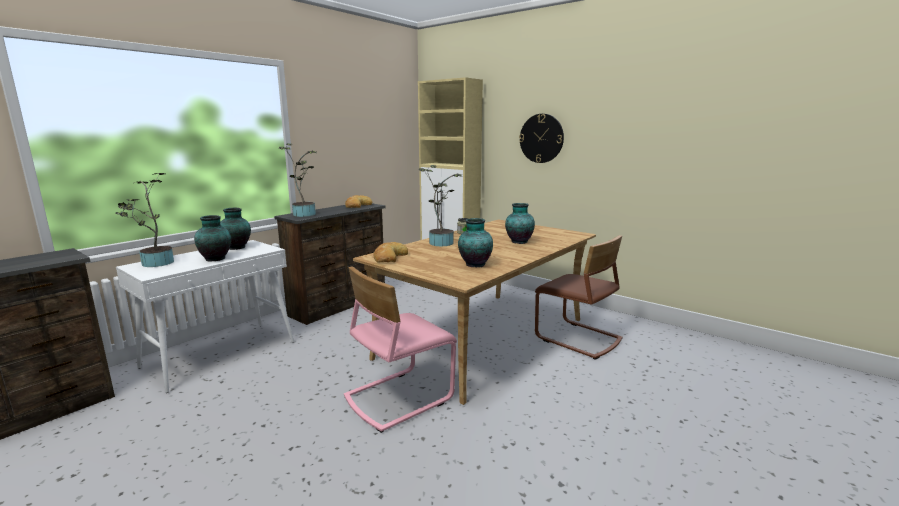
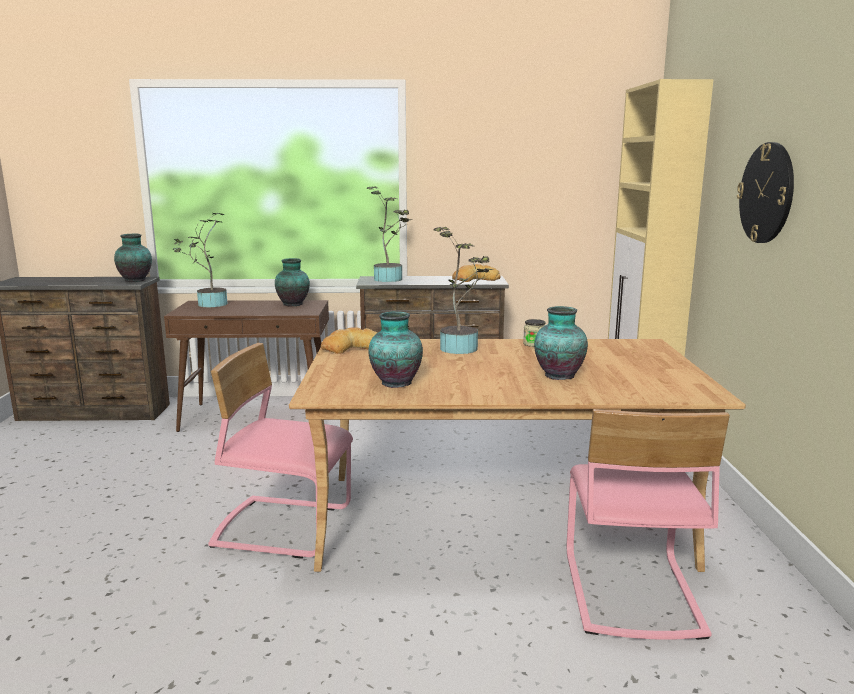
camera: 50 degrees right, 0 degrees up
white console table [116,240,294,393] -> brown console table [164,300,329,432]
vase [194,215,231,262] -> vase moved to [114,234,152,282]
brown chair [535,235,622,360] -> pink chair [567,409,730,640]

